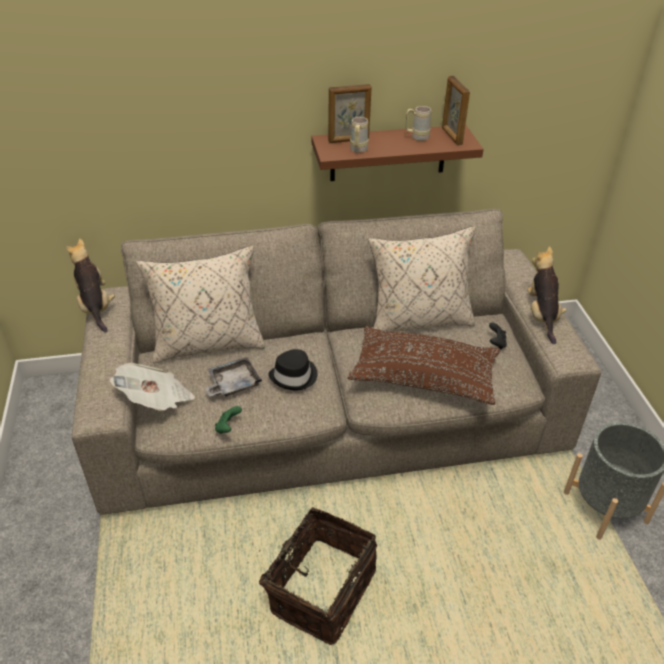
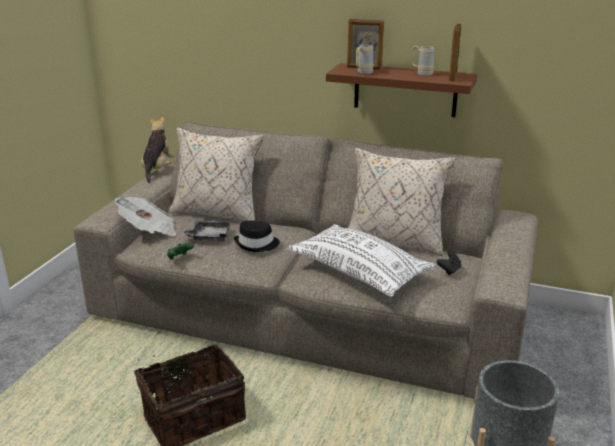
camera: 30 degrees right, 15 degrees down
brown pillow [348,326,500,405] -> white pillow [287,224,436,297]
plush toy [527,246,567,344] -> none

